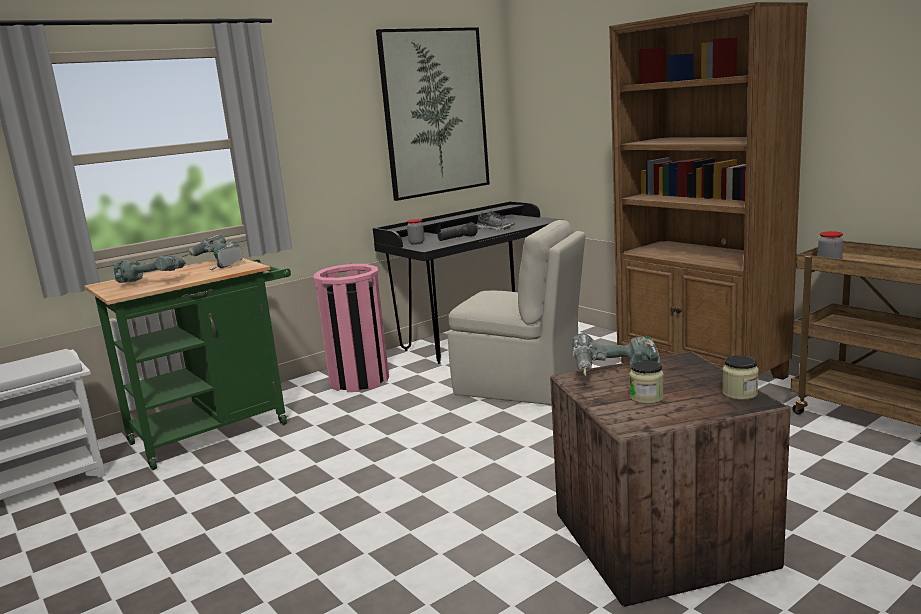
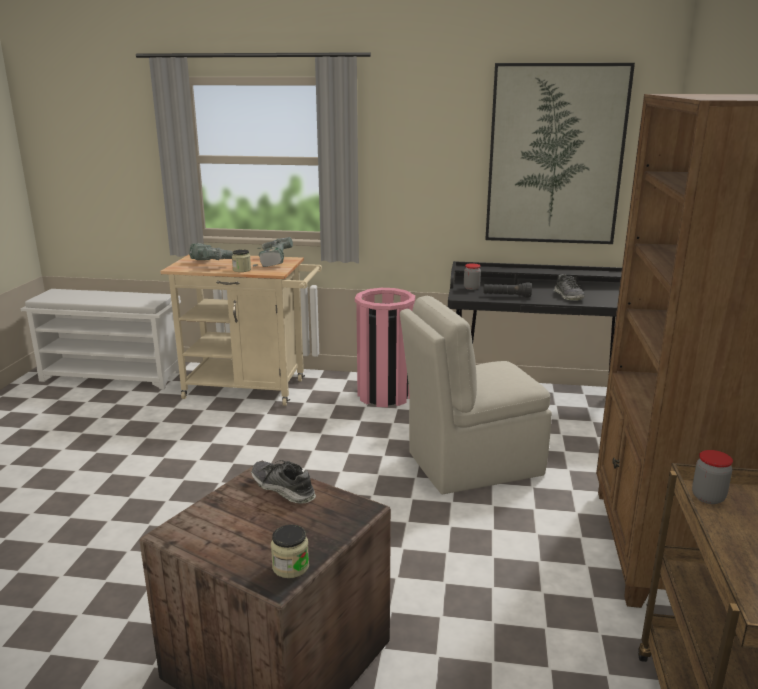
camera: 45 degrees right, 5 degrees up
green cart [84,258,291,470] -> beige cart [160,255,322,406]
beige chair [447,220,586,405] -> beige chair turned 90 degrees clockwise [400,296,552,494]
power drill [572,333,659,376] -> shoe [251,460,316,504]
jar [629,360,664,404] -> jar moved to [232,249,251,272]

